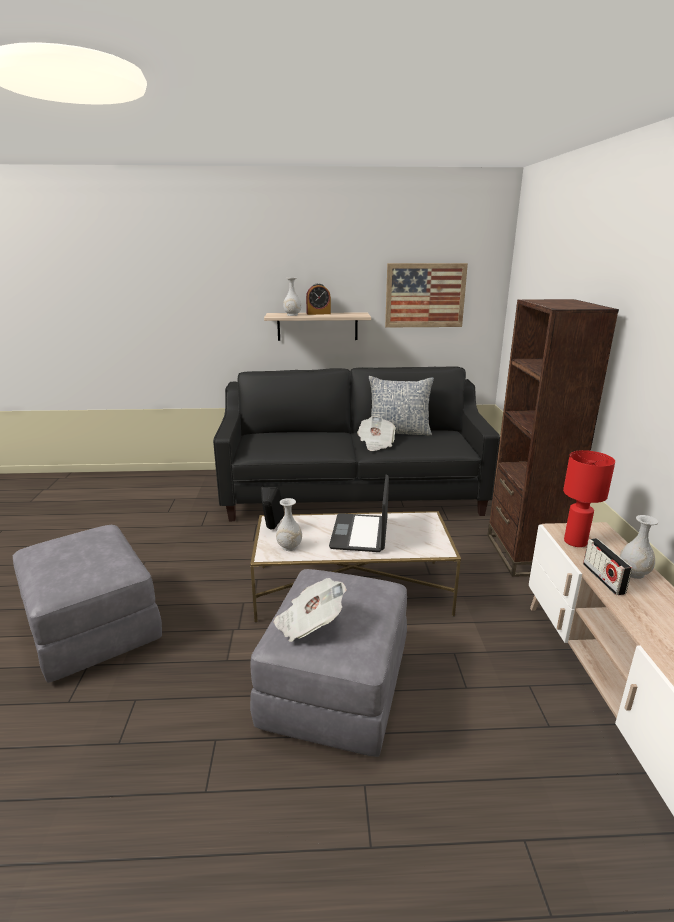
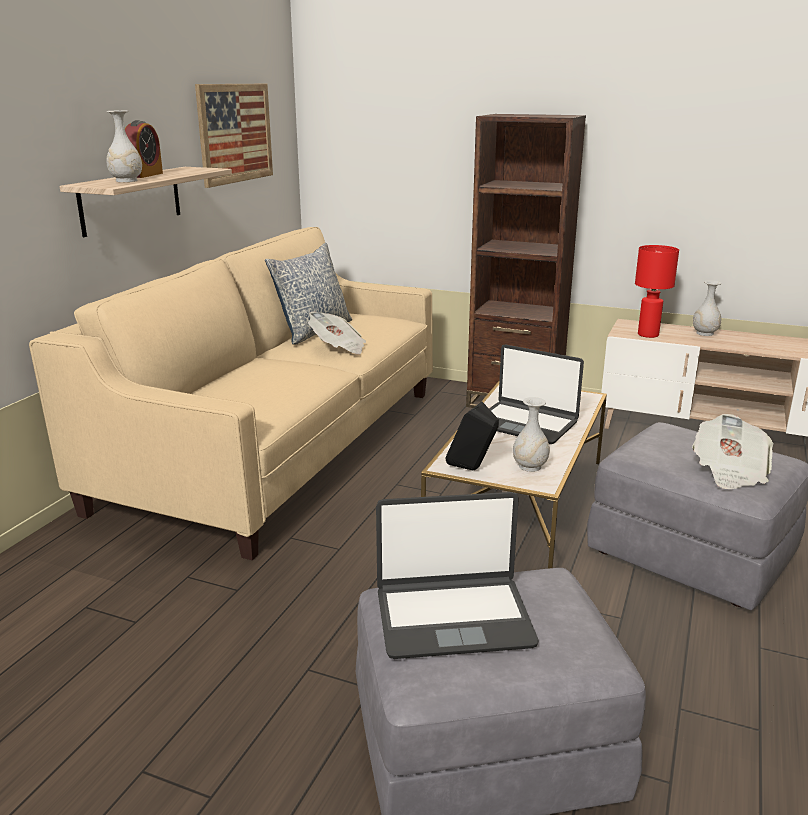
camera: 65 degrees left, 0 degrees up
black sofa [213,366,500,521] -> beige sofa [29,227,433,560]
radio [583,538,632,595] -> none
none -> laptop [376,492,539,659]

